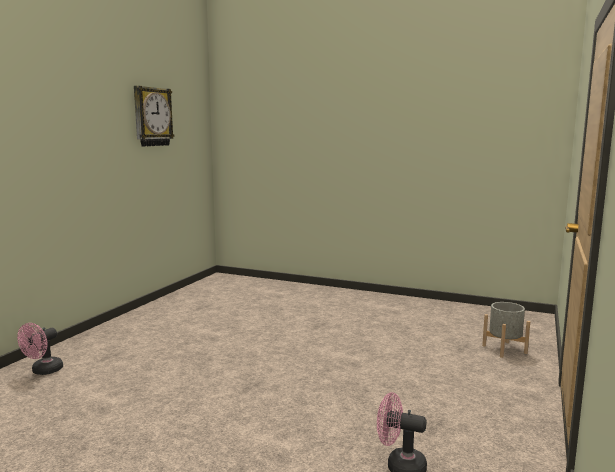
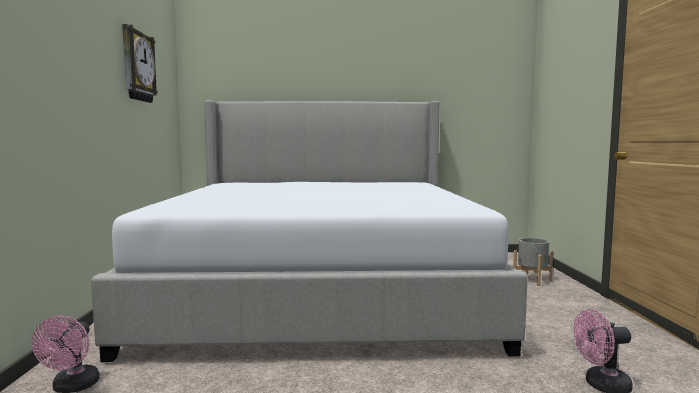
camera: 25 degrees left, 5 degrees down
none -> bed [91,100,528,362]

